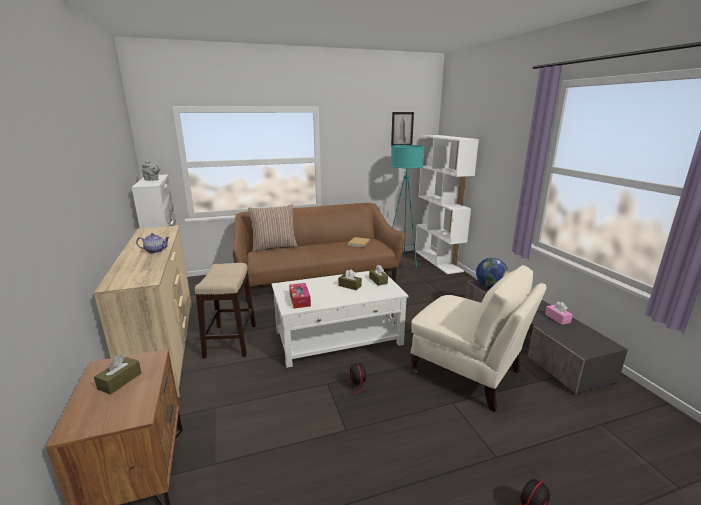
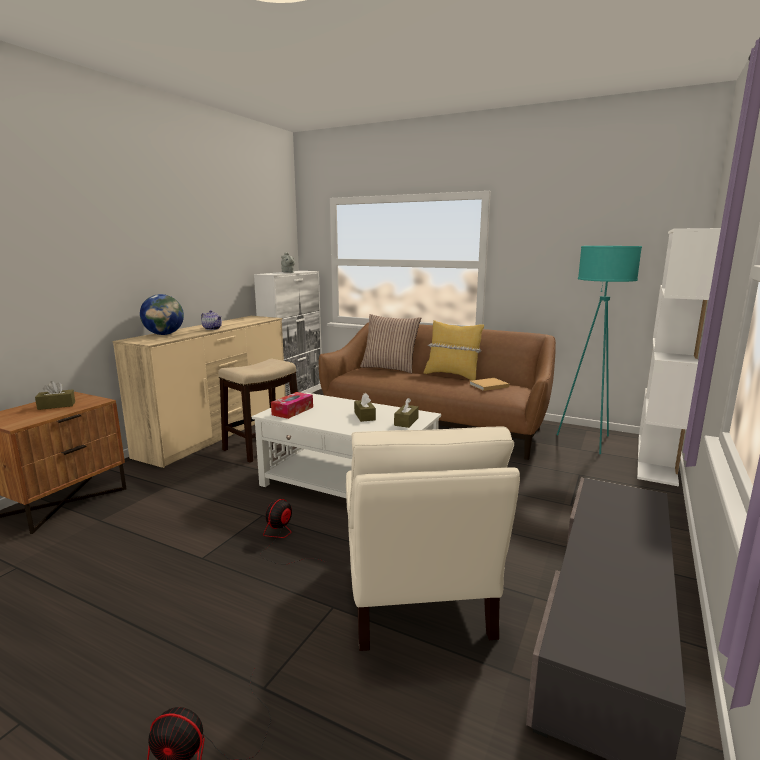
camera: 45 degrees right, 5 degrees down
picture [391,112,414,146] -> none
globe [476,258,509,288] -> globe moved to [140,294,184,335]
pink tissue box [545,301,573,325] -> none
none -> yellow pillow [424,320,484,381]

